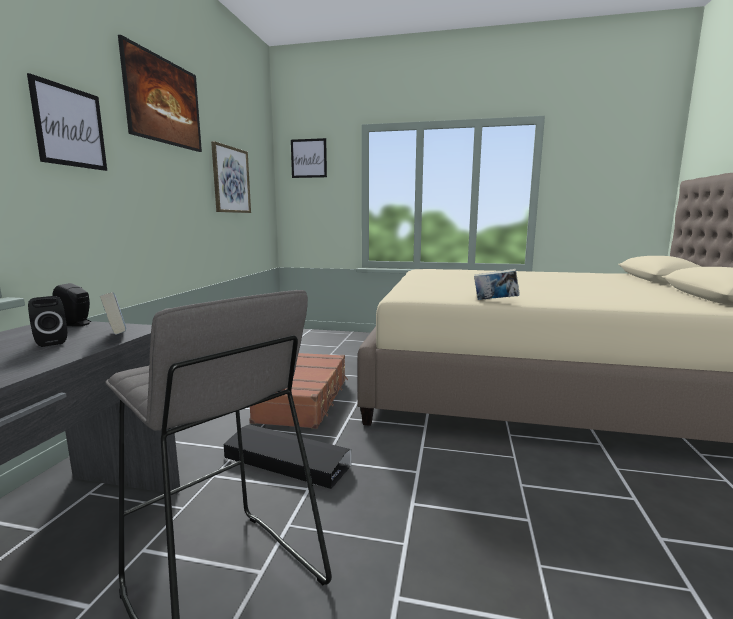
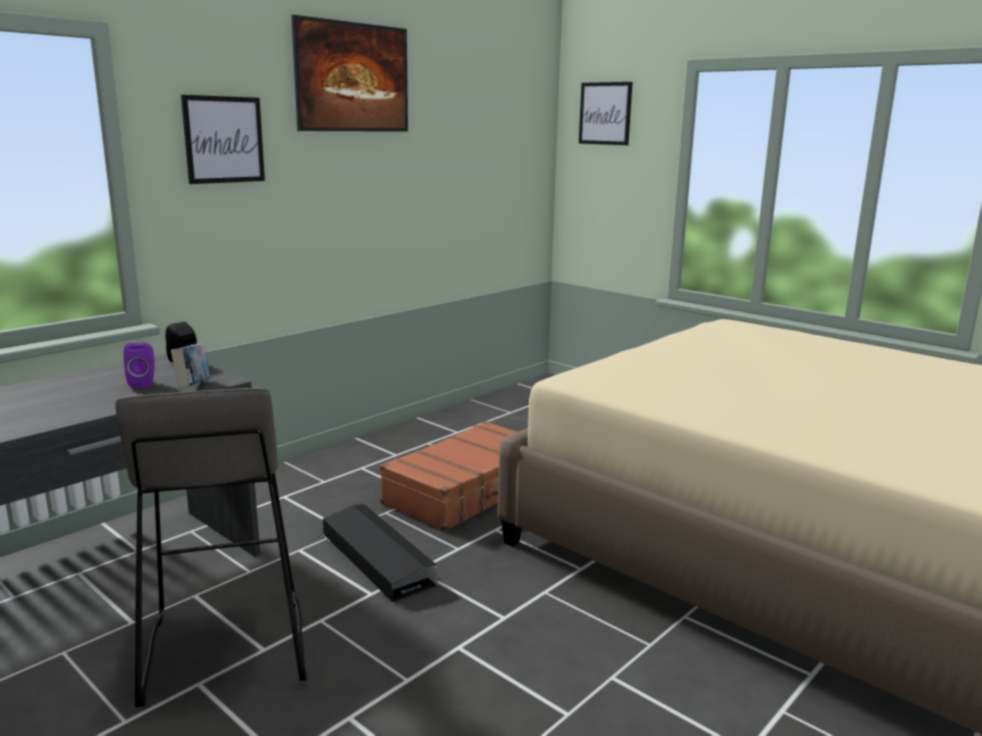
camera: 30 degrees right, 5 degrees up
black speaker [28,296,67,347] -> purple speaker [123,343,155,388]
picture [211,141,251,213] -> none
book [474,269,520,300] -> none

